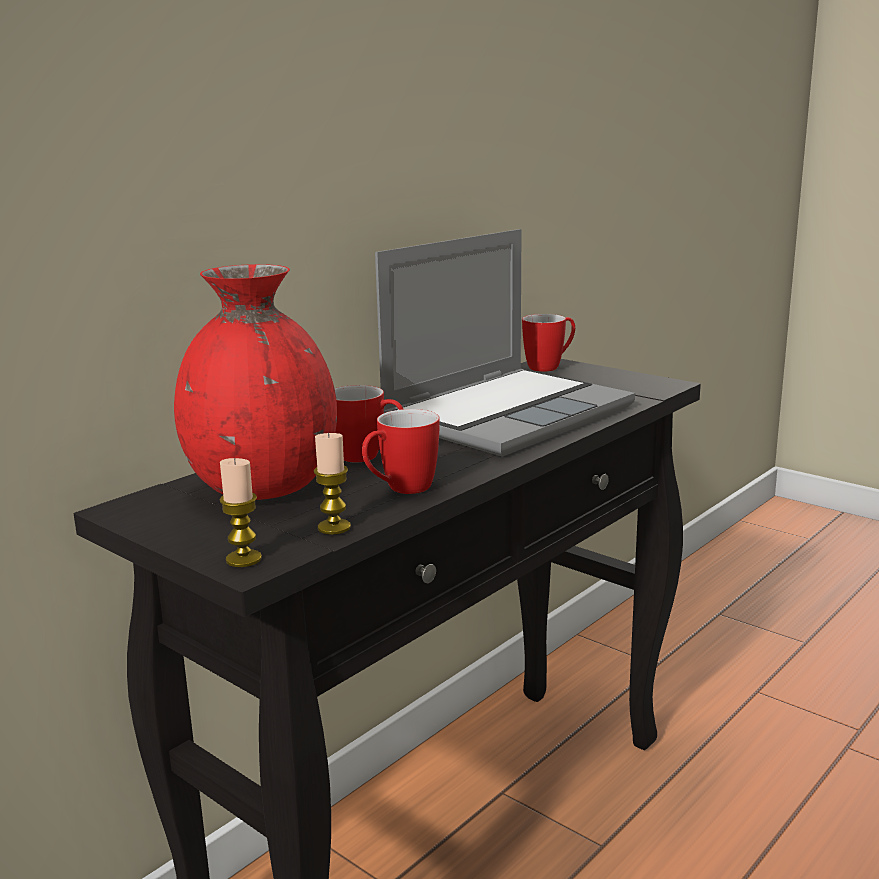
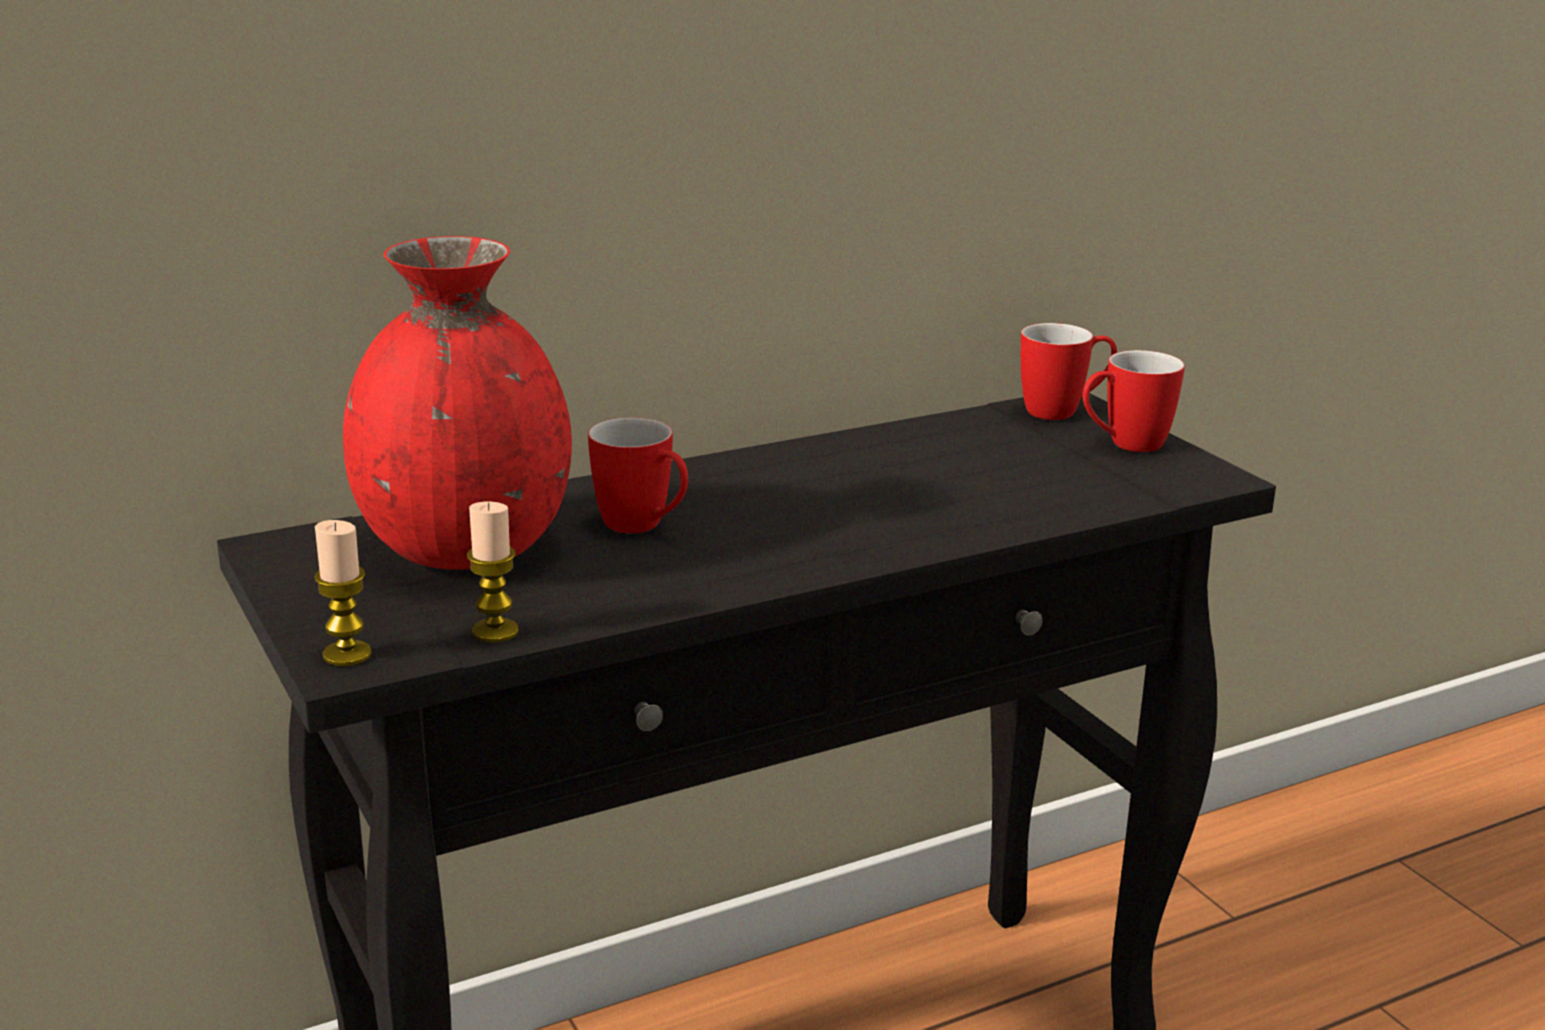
camera: 20 degrees right, 5 degrees up
mug [362,409,440,494] -> mug moved to [1083,350,1185,452]
laptop [375,229,635,457] -> none

